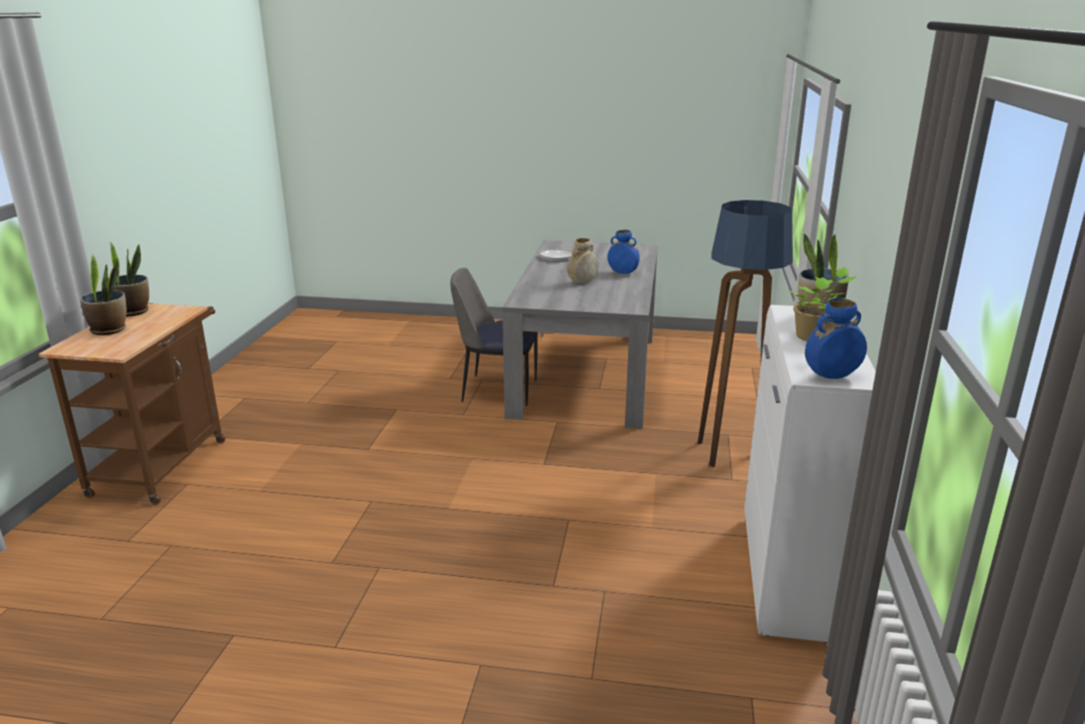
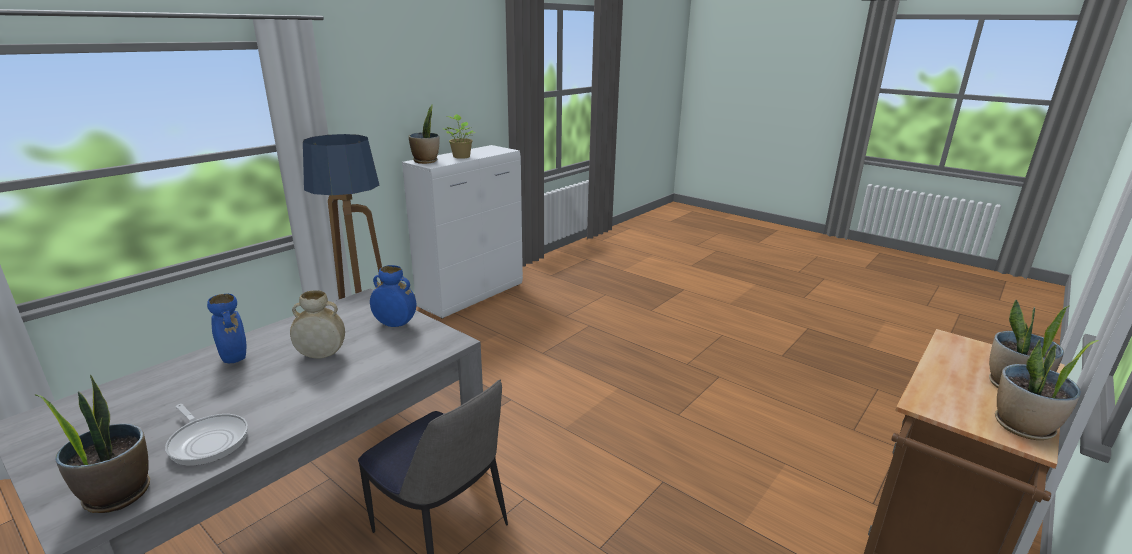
camera: 150 degrees left, 0 degrees up
blue vase [805,298,867,379] -> blue vase moved to [370,265,416,327]
none -> potted plant [34,375,150,513]

